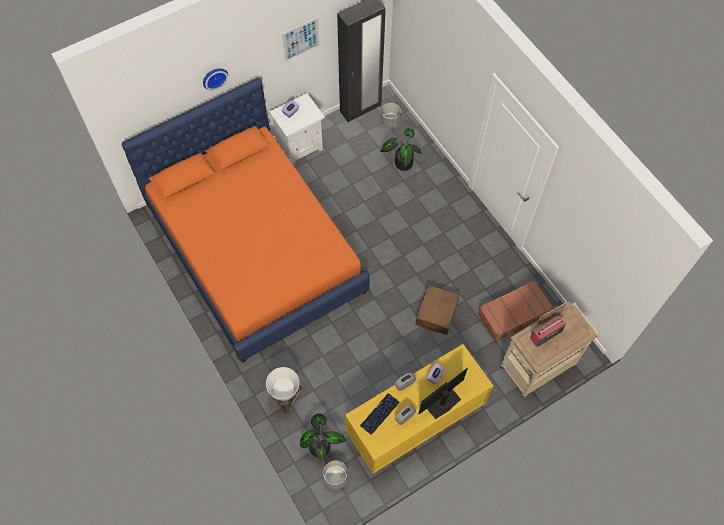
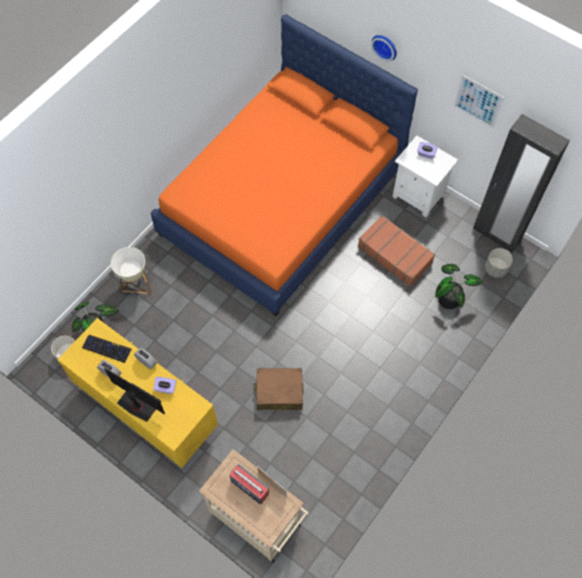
camera: 70 degrees right, 0 degrees up
brown suitcase [478,280,553,342] -> brown suitcase moved to [358,215,436,287]

